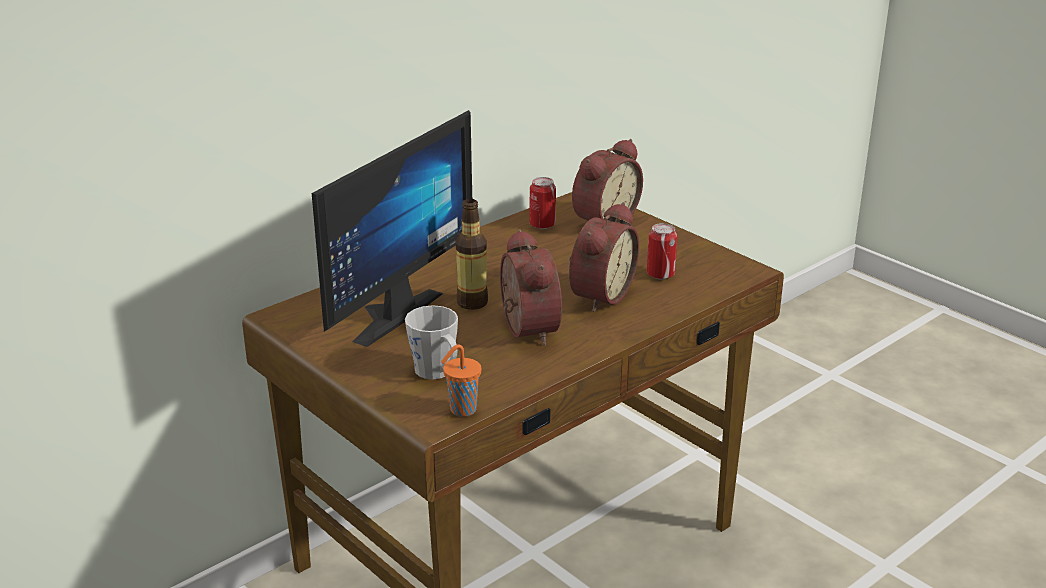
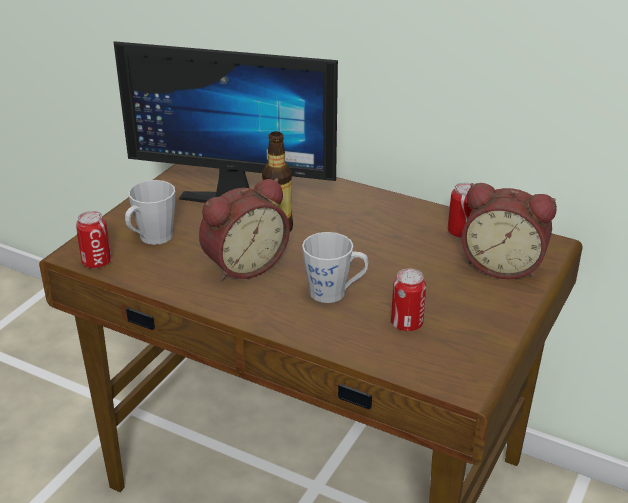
camera: 70 degrees right, 5 degrees up
orange cup [441,344,481,417] -> can [76,211,112,269]
alarm clock [569,202,639,312] -> grey mug [302,232,369,303]

